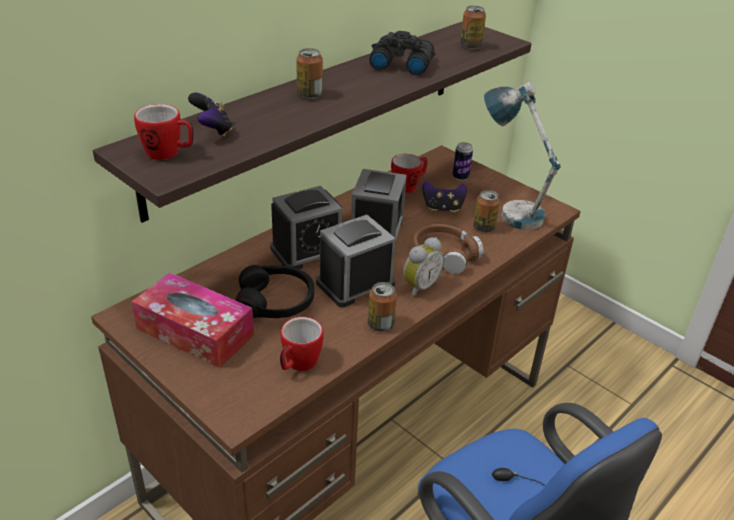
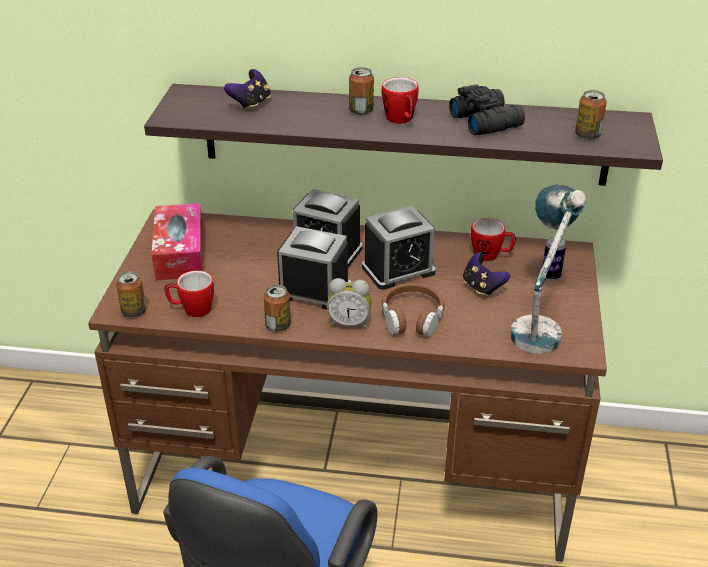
camera: 55 degrees right, 0 degrees up
mug [134,104,193,160] -> mug moved to [382,77,419,124]
black headphones [235,265,314,318] -> none
can [473,190,500,233] -> can moved to [116,271,146,318]

